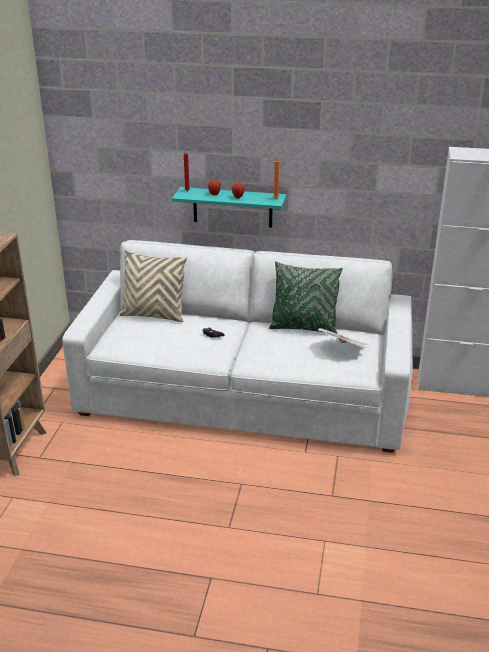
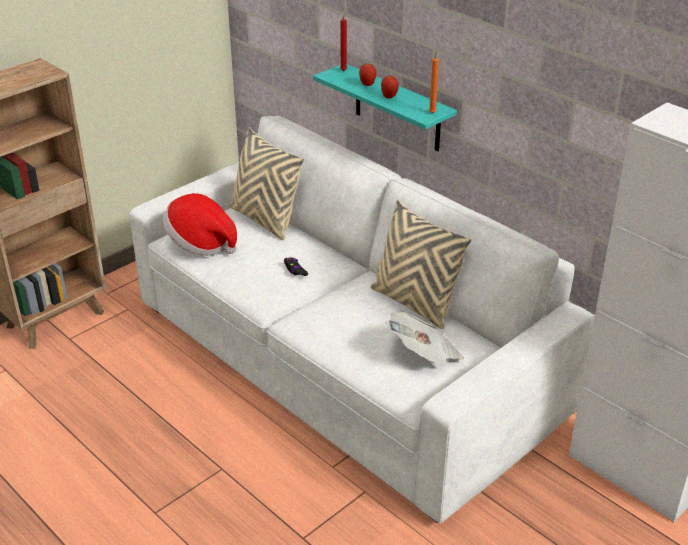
camera: 35 degrees right, 5 degrees up
green pillow [269,261,343,334] -> beige pillow [371,200,471,329]
none -> hat [163,193,237,256]

